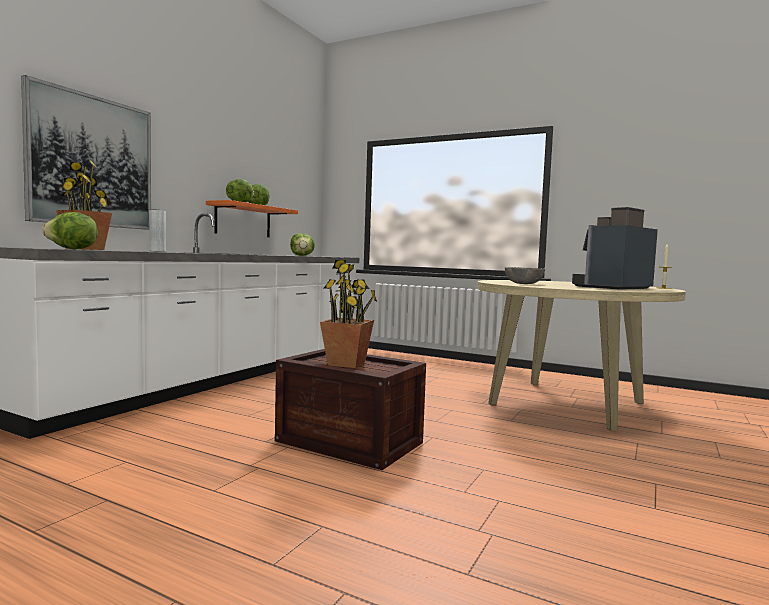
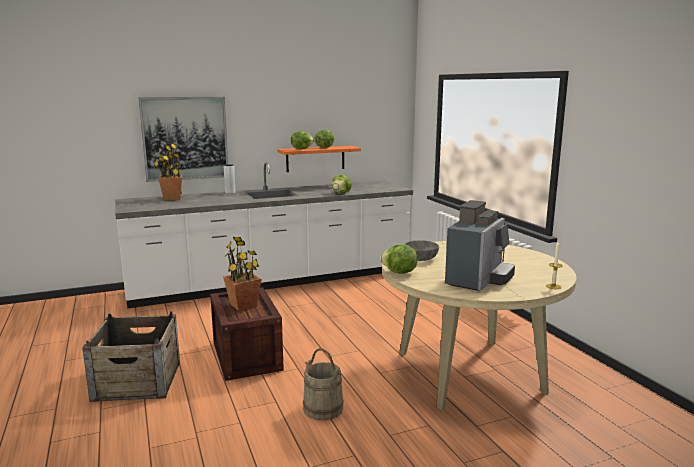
camera: 40 degrees right, 10 degrees up
lettuce [42,212,98,249] -> lettuce moved to [380,244,418,274]
coffee machine [572,207,658,290] -> coffee machine turned 120 degrees clockwise [445,200,515,291]
none -> crate [82,312,180,402]
none -> beige bucket [303,348,344,420]

